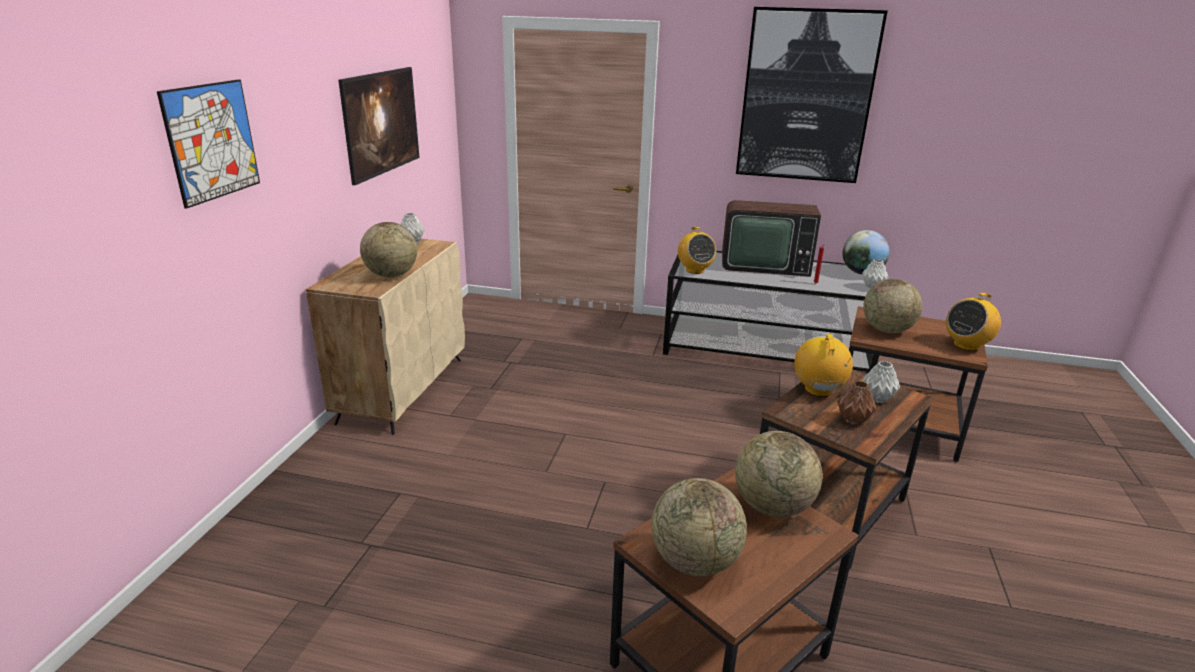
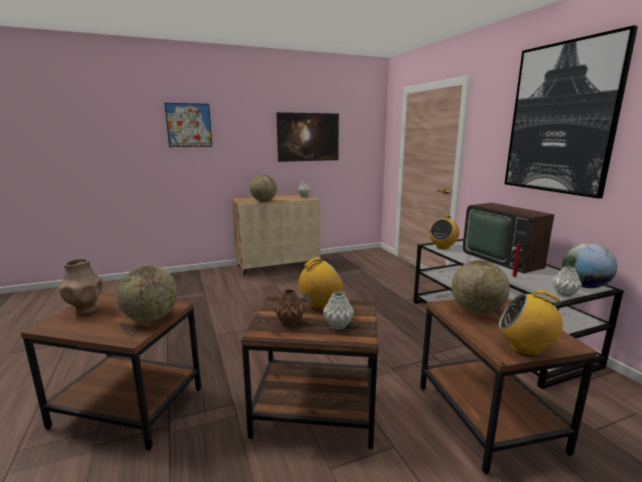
camera: 55 degrees right, 10 degrees down
globe [651,478,747,576] -> brown vase [58,258,103,315]

